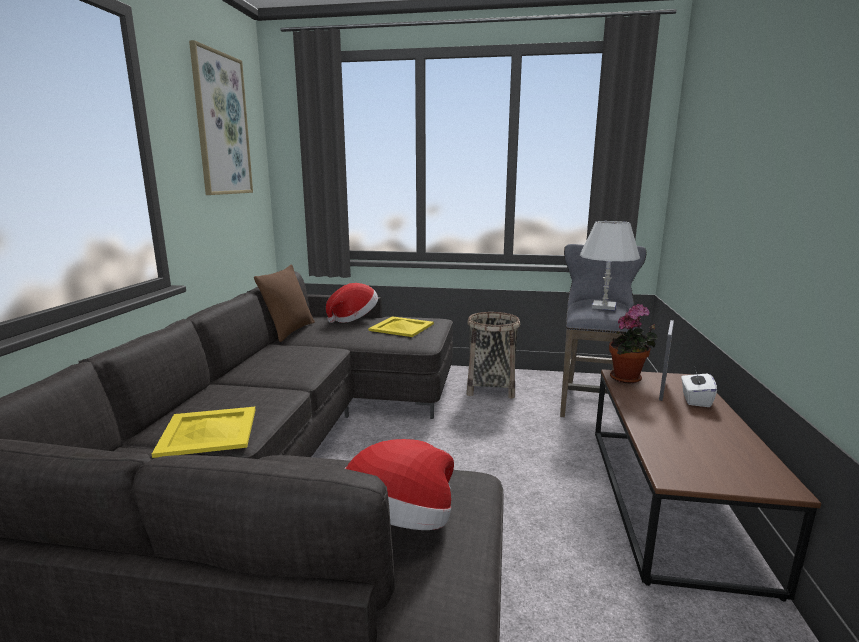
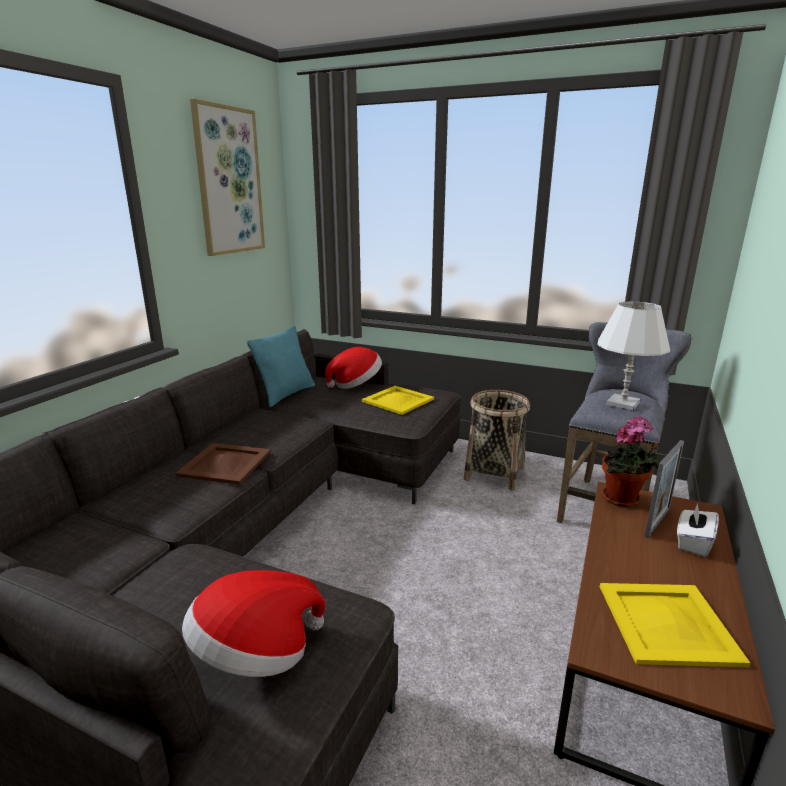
camera: 15 degrees right, 5 degrees up
yellow tray [152,407,255,458] -> yellow tray moved to [600,583,751,667]
brown pillow [254,265,315,342] -> turquoise pillow [247,325,315,407]
none -> brown tray [175,443,271,485]

